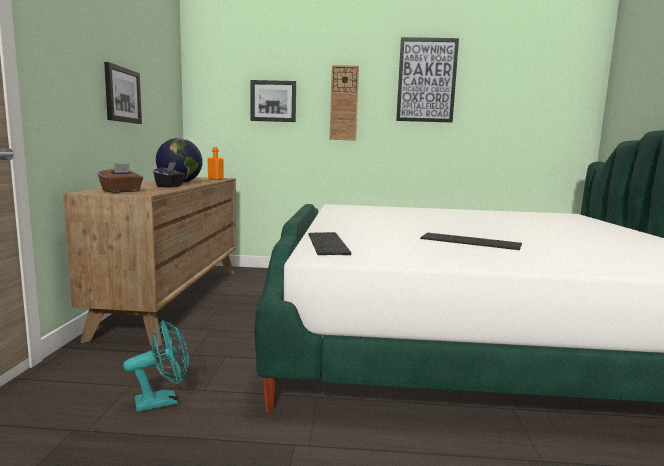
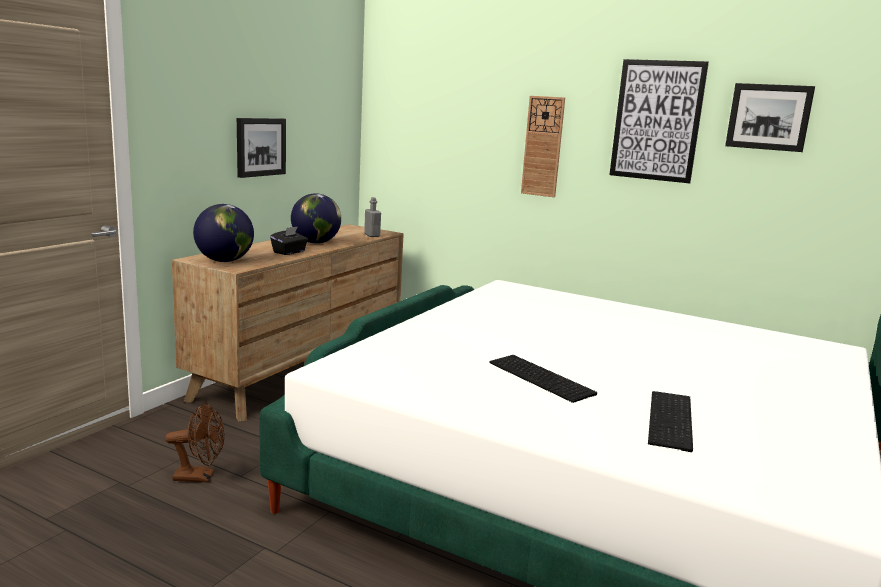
camera: 25 degrees right, 5 degrees up
brown tissue box [98,163,143,193] -> globe [193,204,254,262]
turquoise fan [123,320,189,412] -> brown fan [165,403,224,483]
orange bottle [208,147,224,180] -> grey bottle [364,197,381,237]
picture [251,80,296,122] -> picture moved to [725,83,815,152]
keyboard [308,232,351,255] -> keyboard moved to [648,391,693,452]

